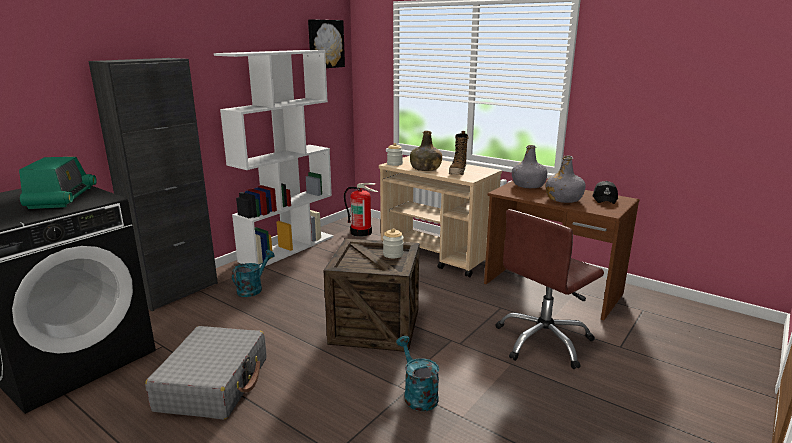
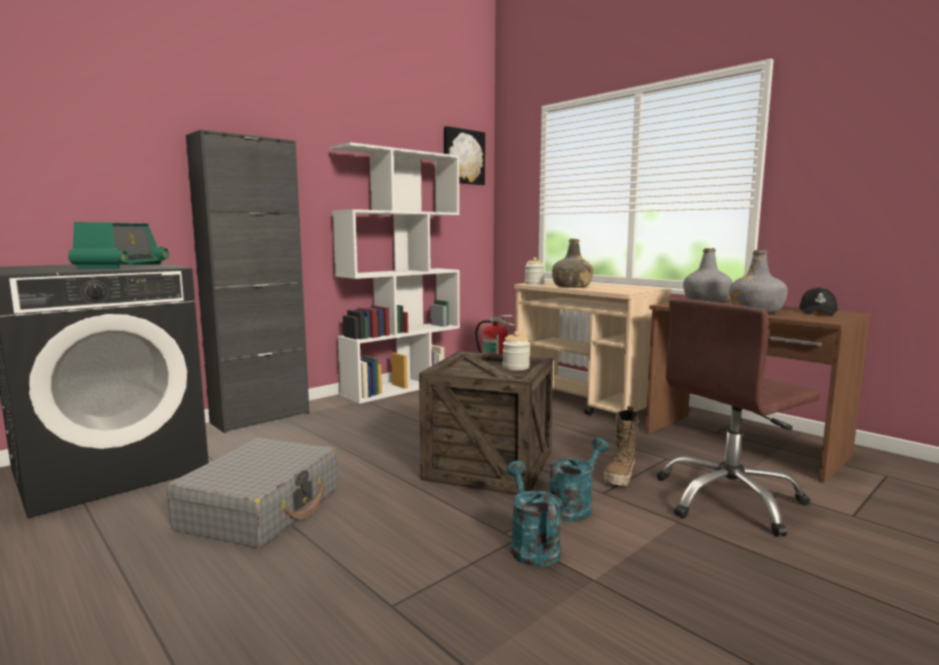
camera: 10 degrees right, 10 degrees down
turquoise watering can [232,250,275,297] -> turquoise watering can moved to [549,437,609,522]
boot [449,131,469,175] -> boot moved to [604,406,639,486]

